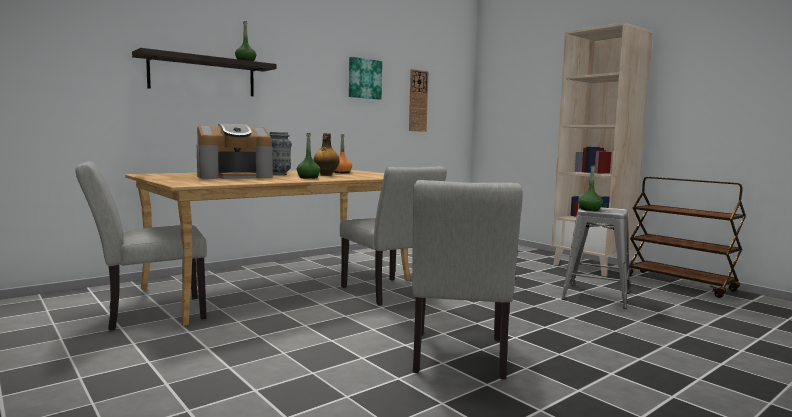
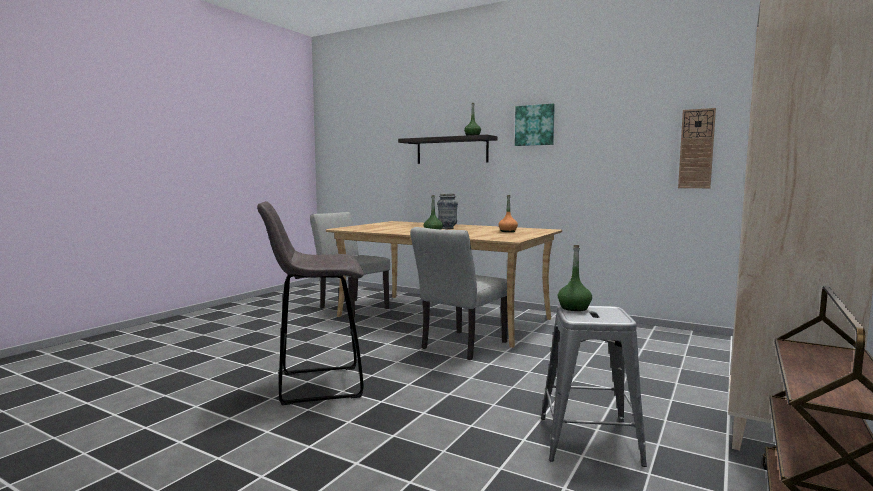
camera: 70 degrees right, 0 degrees up
coffee machine [197,124,273,179] -> none
bottle [313,133,340,176] -> none
picture [349,57,382,100] -> picture moved to [515,104,555,146]
grey chair [412,180,523,379] -> grey stool [257,201,364,405]

